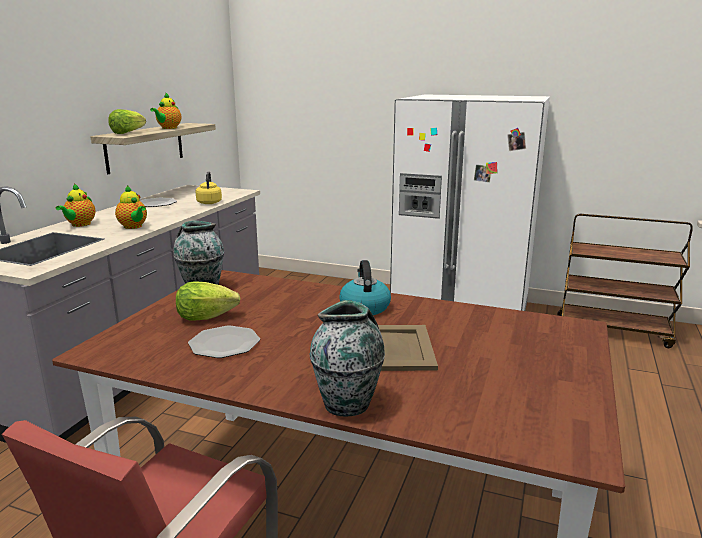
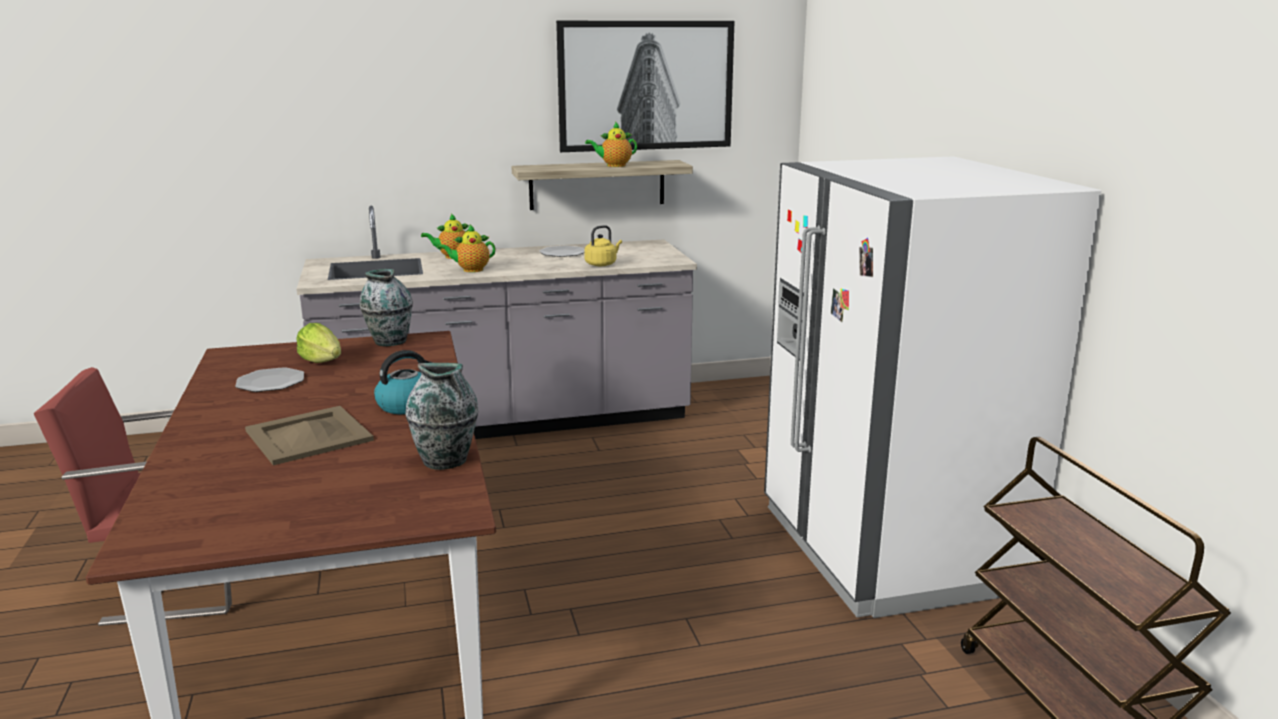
camera: 55 degrees right, 0 degrees up
lettuce [108,109,146,134] -> none
teapot [115,185,147,229] -> teapot turned 60 degrees clockwise [437,225,495,272]
vase [310,300,385,417] -> vase moved to [405,363,479,470]
none -> picture [556,21,734,152]

